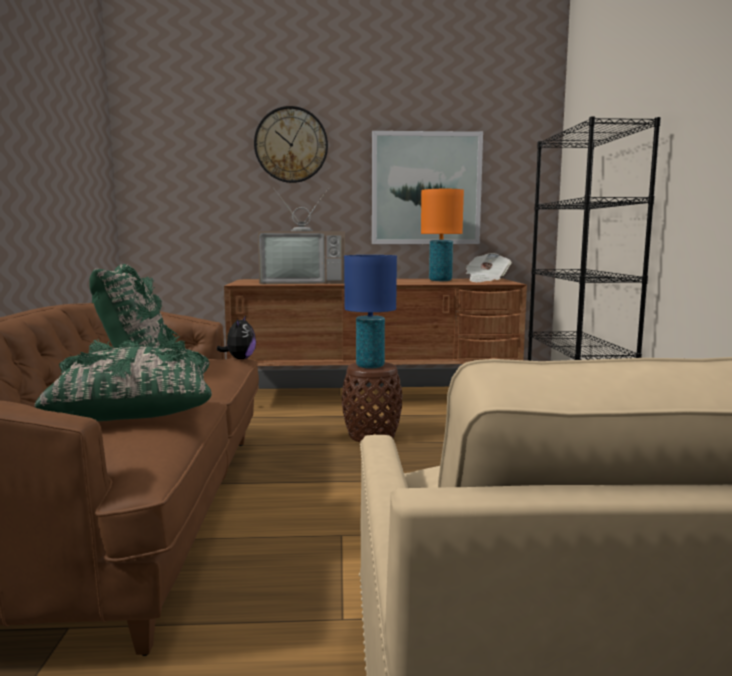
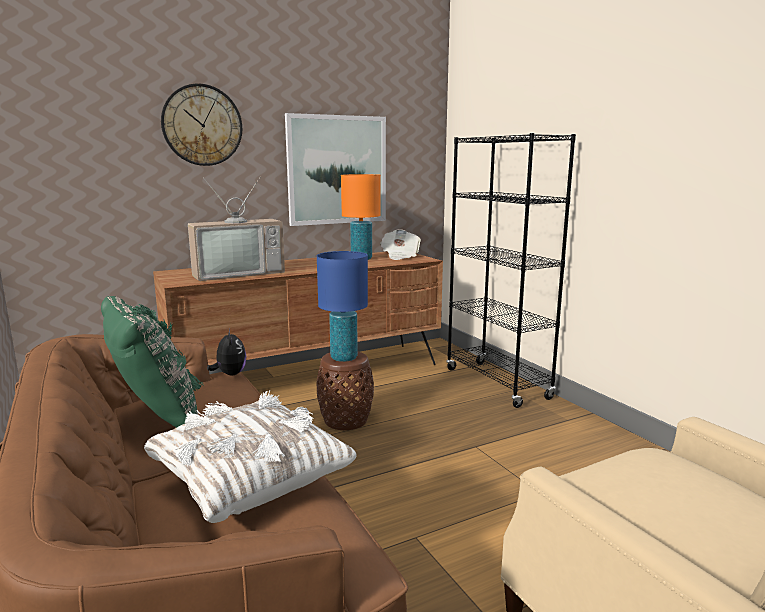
camera: 25 degrees left, 5 degrees up
green pillow [34,336,212,421] -> white pillow [144,390,357,523]

